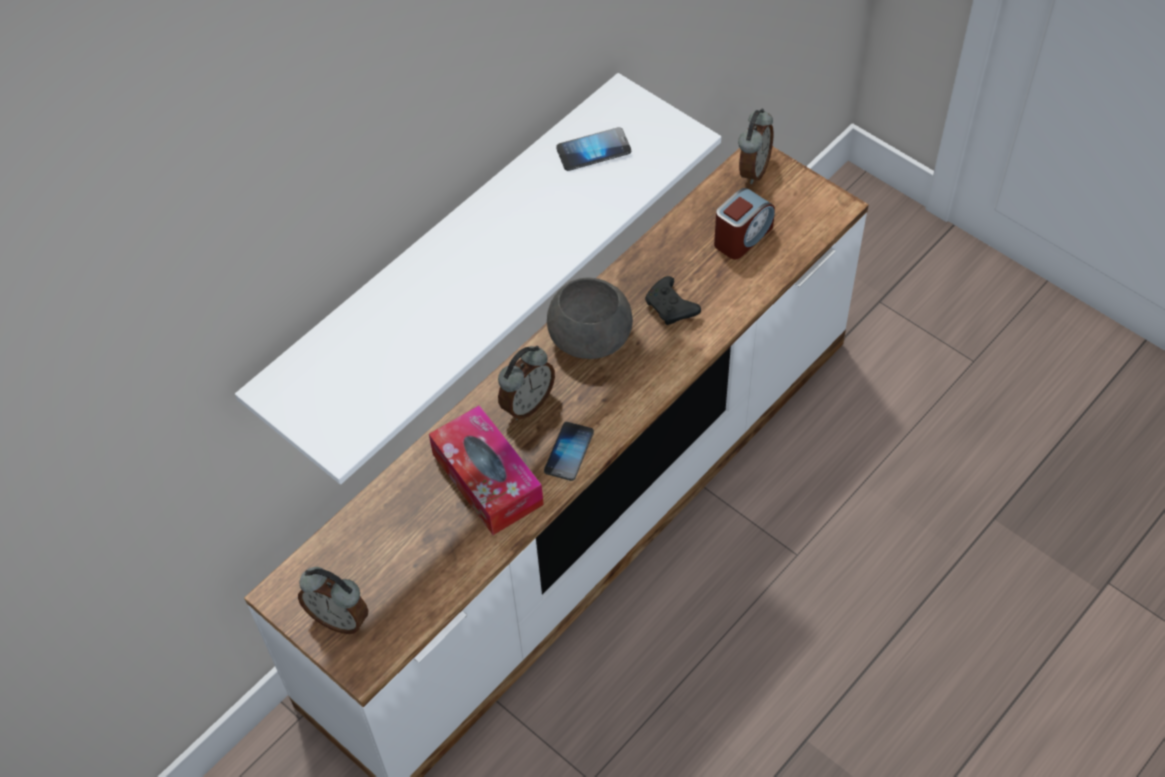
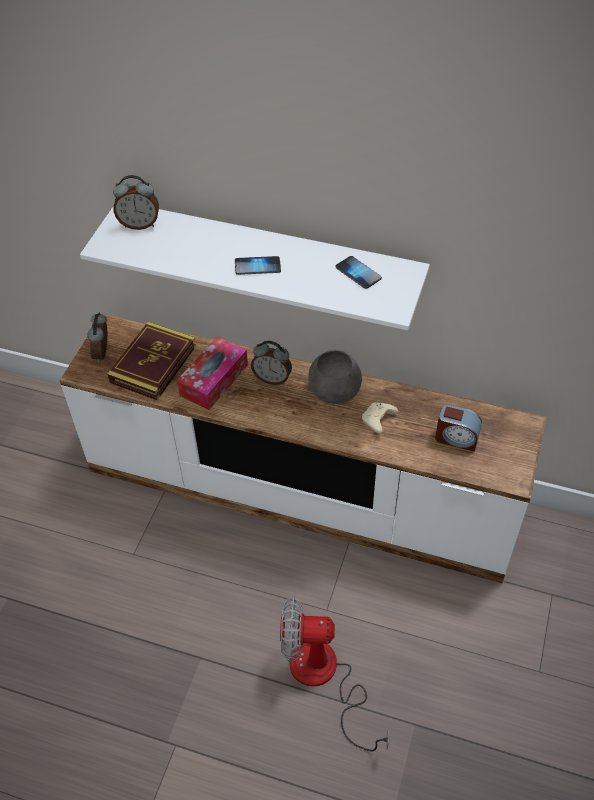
camera: 65 degrees right, 5 degrees down
phone [544,422,594,481] -> phone moved to [235,256,281,275]
black game controller [645,276,701,325] -> beige game controller [362,403,398,434]
alarm clock [738,109,774,184] -> alarm clock moved to [113,175,159,230]
none -> book [107,322,196,400]
none -> fan [280,597,389,751]

